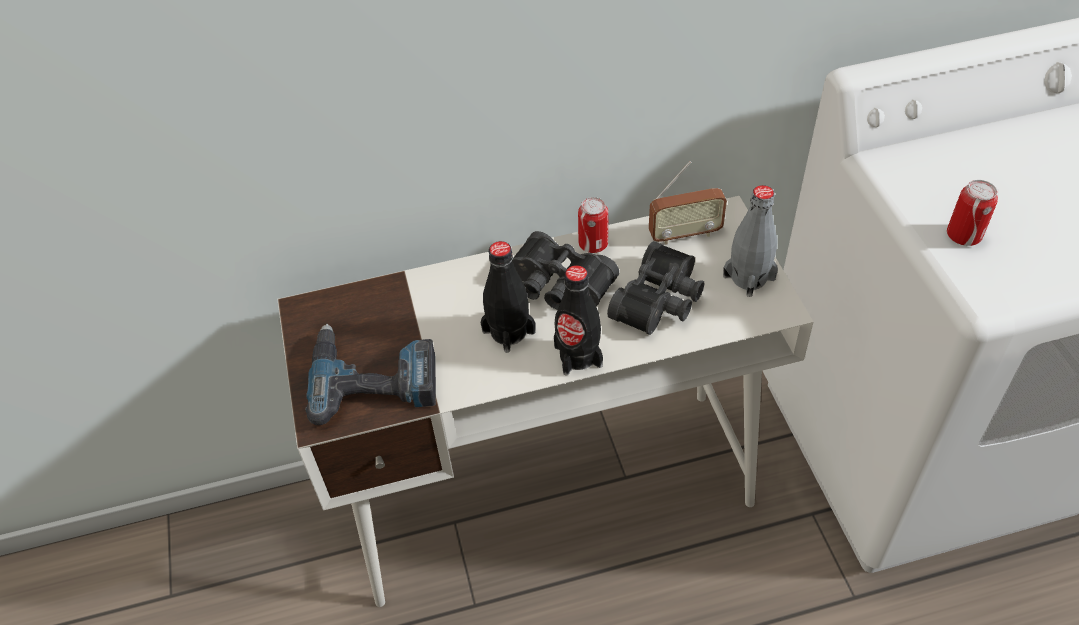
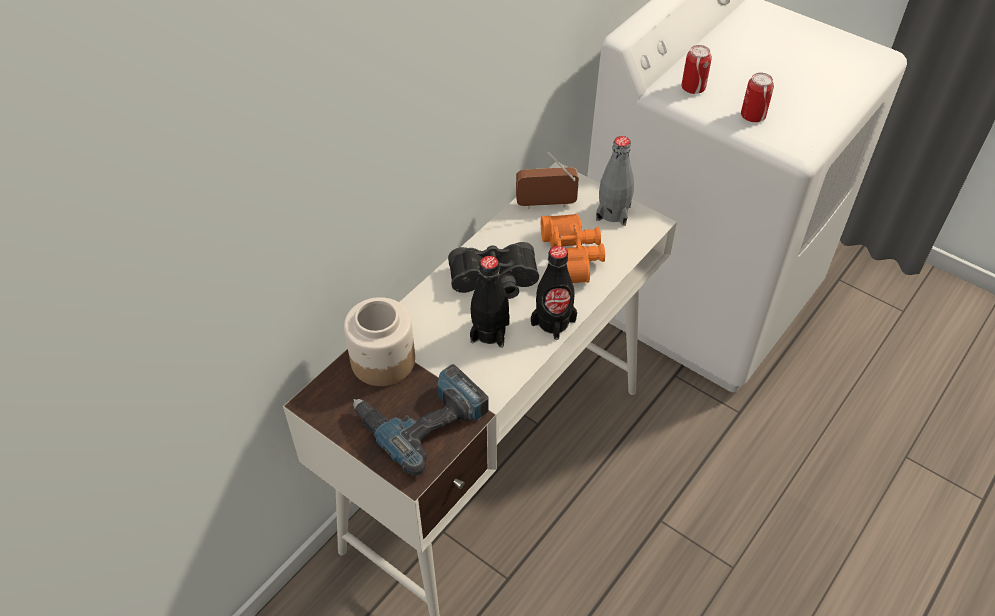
camera: 40 degrees left, 0 degrees up
can [578,197,608,253] -> can moved to [681,45,712,94]
black binoculars [607,241,705,335] -> orange binoculars [541,214,605,283]
radio [649,161,727,245] -> radio turned 135 degrees counterclockwise [516,152,579,209]
none -> jar [344,297,415,386]

